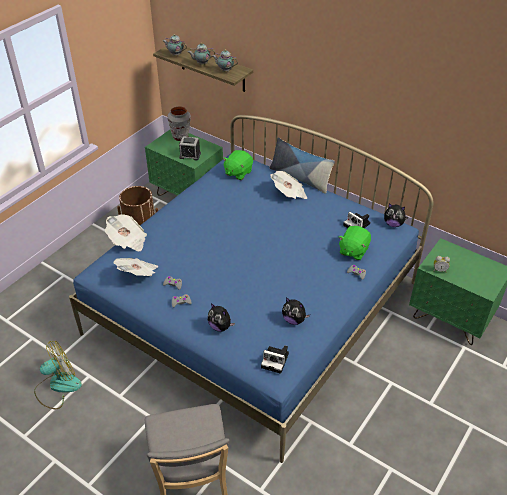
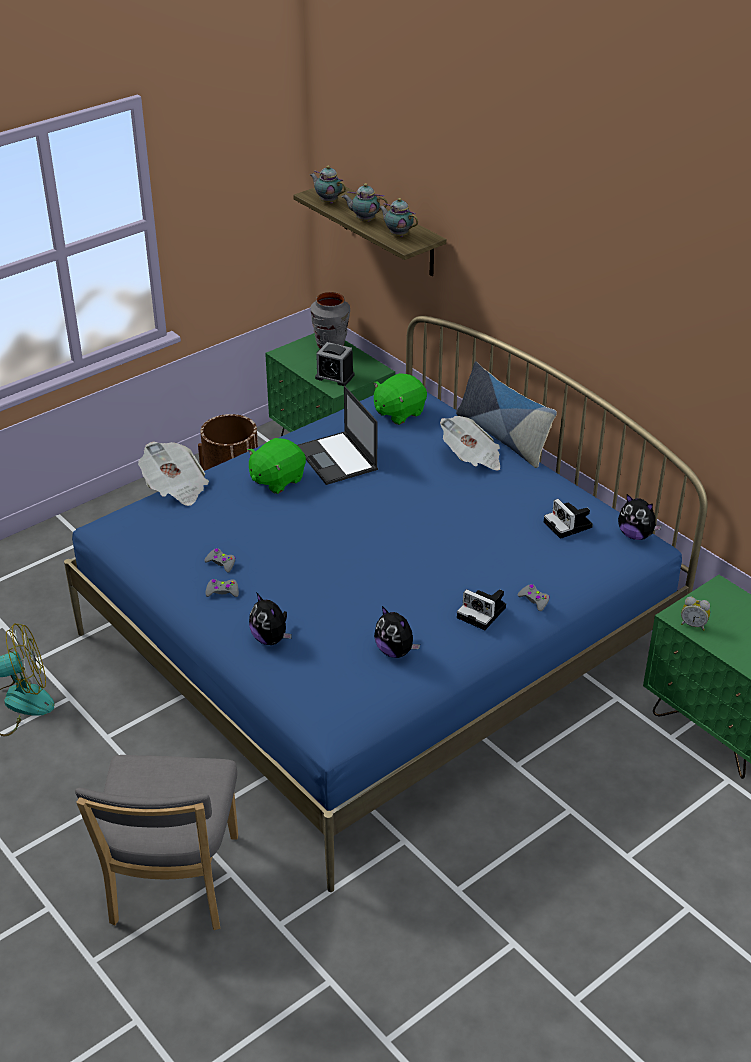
camera: 15 degrees right, 5 degrees down
newspaper [113,258,159,276] -> none
camera [261,345,289,374] -> camera moved to [457,589,506,630]
green plush toy [339,226,371,260] -> green plush toy moved to [248,438,306,494]
none -> laptop [298,386,378,485]

